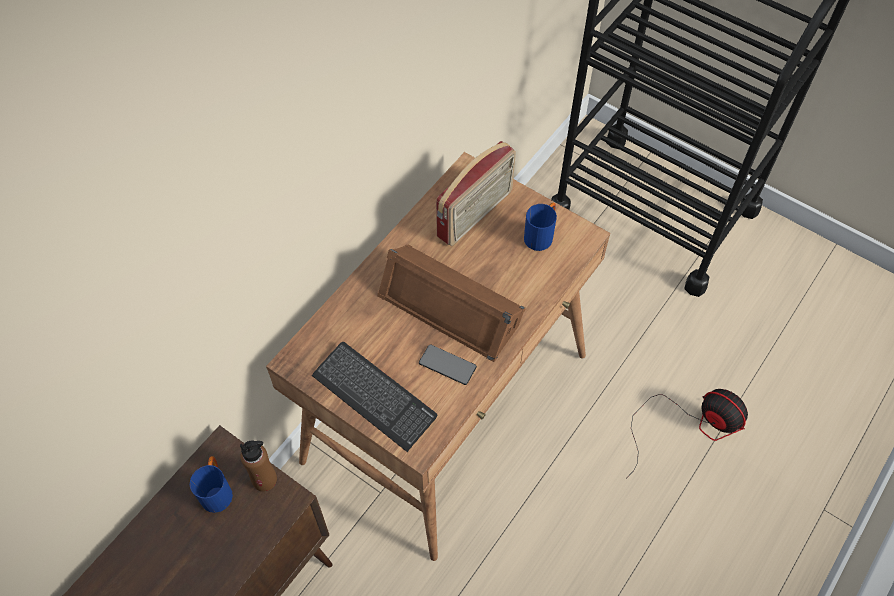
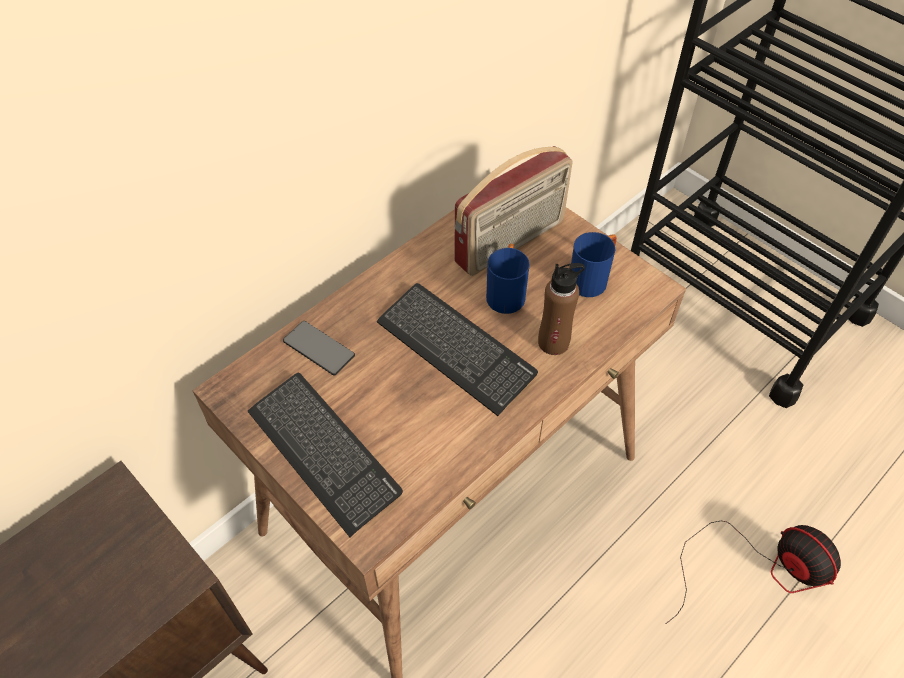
camera: 10 degrees right, 5 degrees down
blue mug [190,456,233,513] -> blue mug moved to [486,244,530,314]
brown bottle [240,441,277,492] -> brown bottle moved to [538,263,585,355]
brown speaker [377,244,526,362] -> keyboard [377,283,538,416]
phone [419,344,477,385] -> phone moved to [283,321,355,375]

